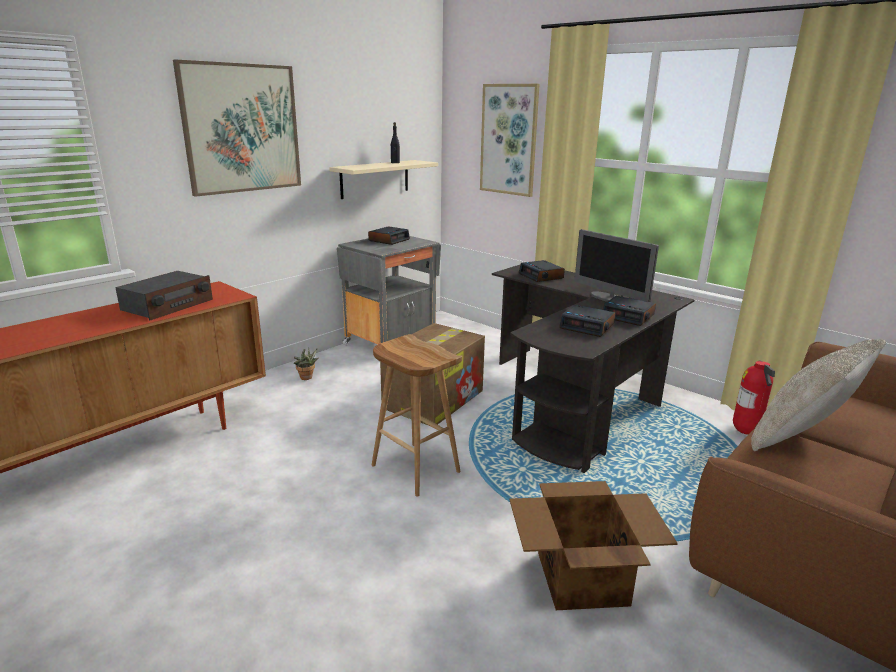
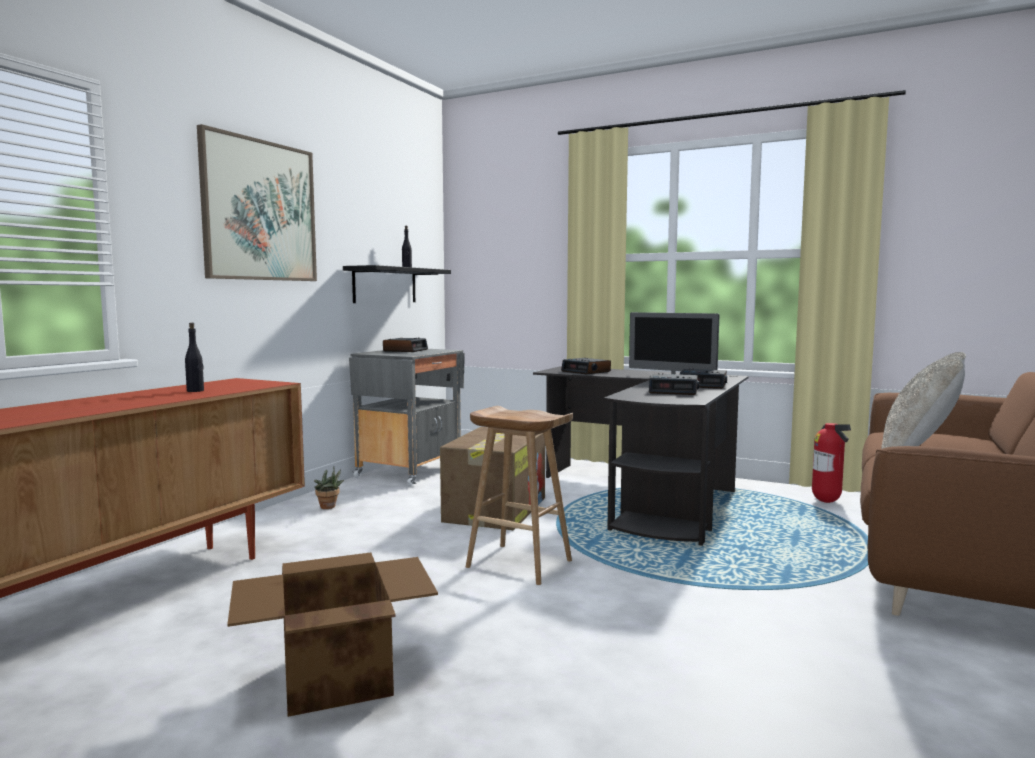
camera: 15 degrees left, 15 degrees down
radio [115,271,213,320] -> black bottle [185,323,204,392]
beige shelf [329,160,438,199] -> black shelf [343,265,451,303]
picture [480,84,540,197] -> none
cardboard box [509,481,678,610] -> cardboard box moved to [227,553,438,717]

